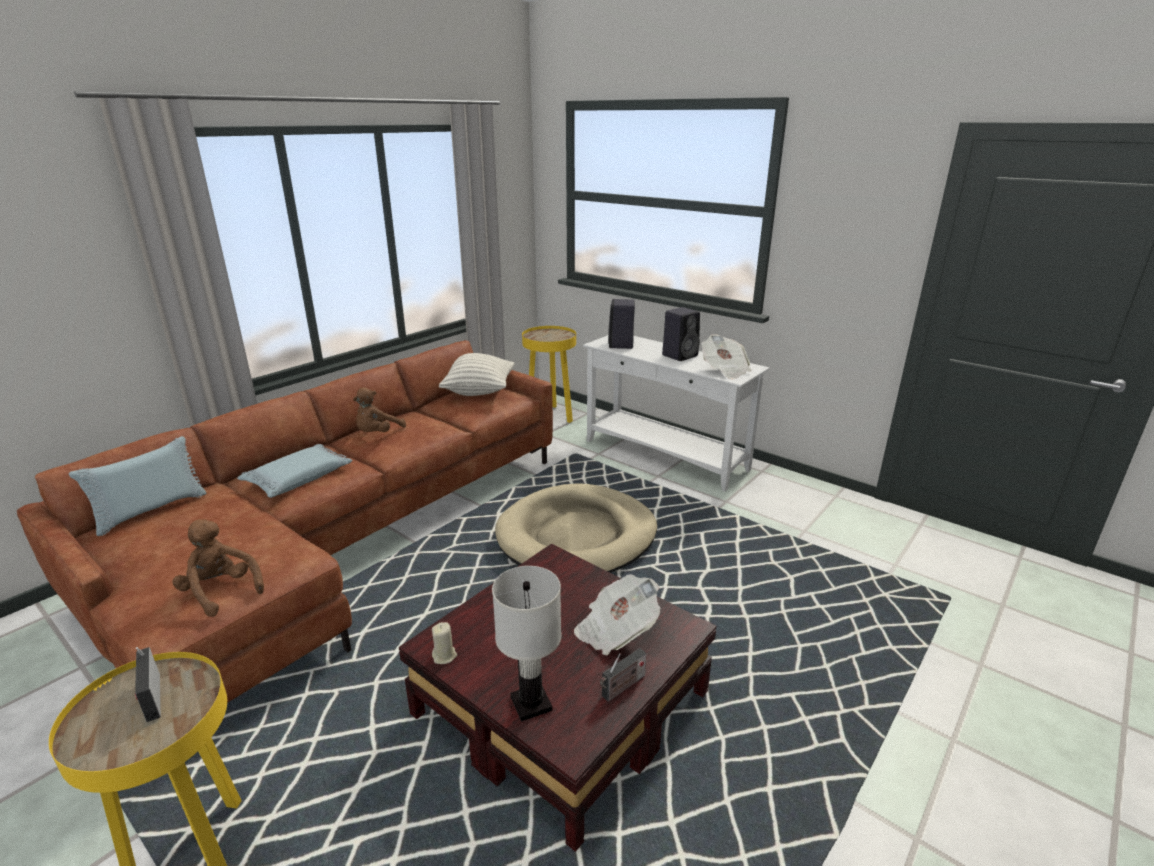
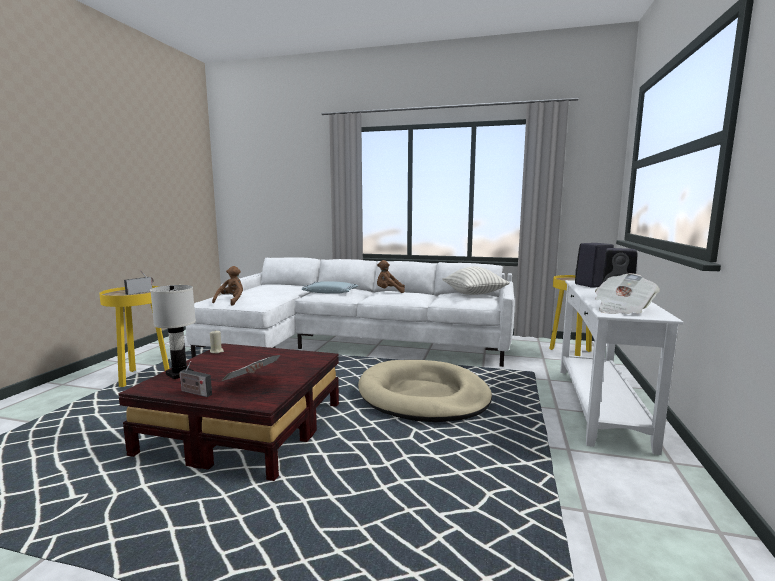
camera: 65 degrees right, 15 degrees down
brown sofa [17,340,553,703] -> white sofa [186,258,515,367]
blue pillow [69,436,207,536] -> none

